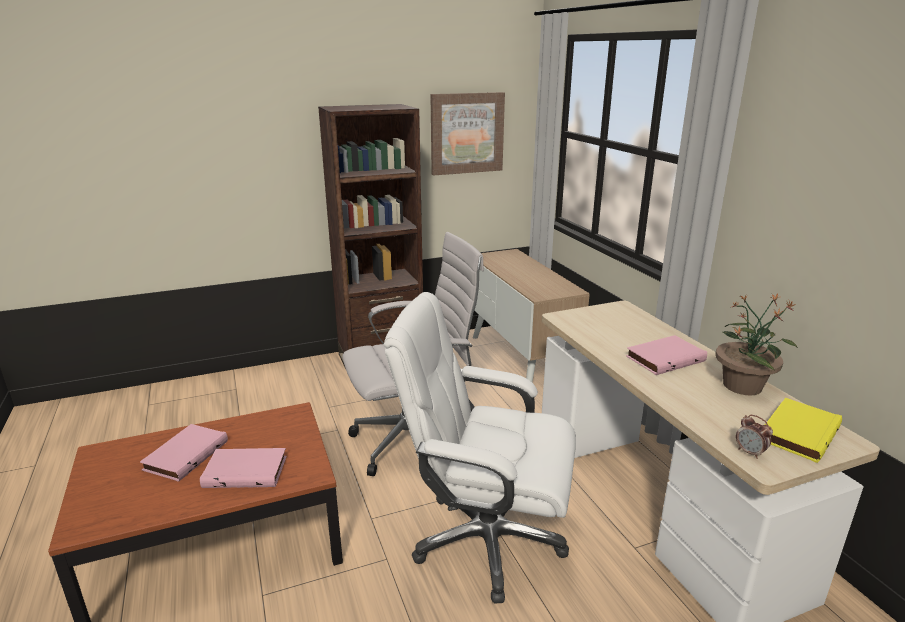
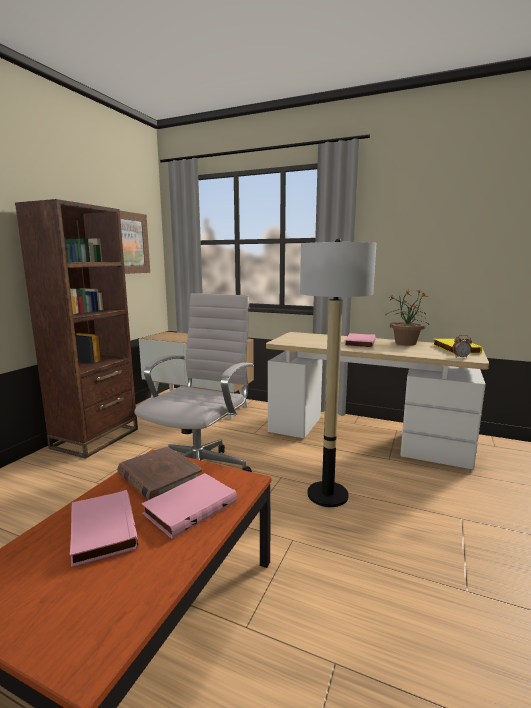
camera: 45 degrees left, 10 degrees down
white office chair [384,292,576,603] -> floor lamp [300,238,376,507]
none -> brown book [117,446,203,500]

